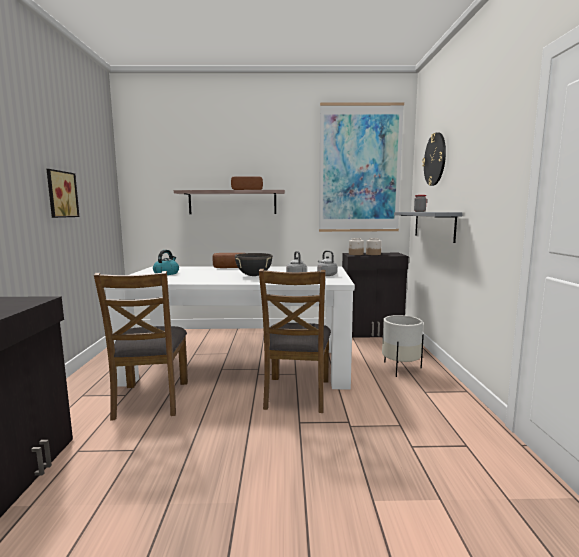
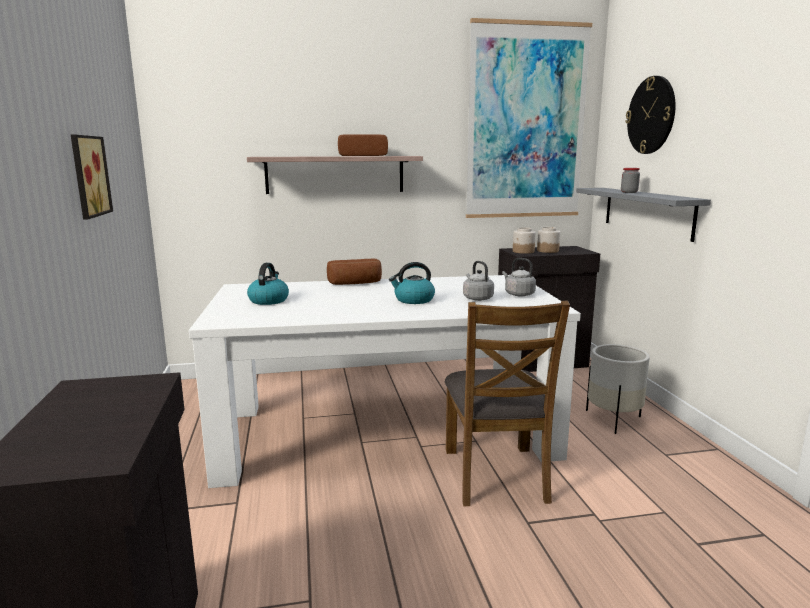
camera: 10 degrees left, 5 degrees up
brown chair [94,271,188,421] -> none
black cooking pot [235,253,273,276] -> kettle [389,262,435,304]

